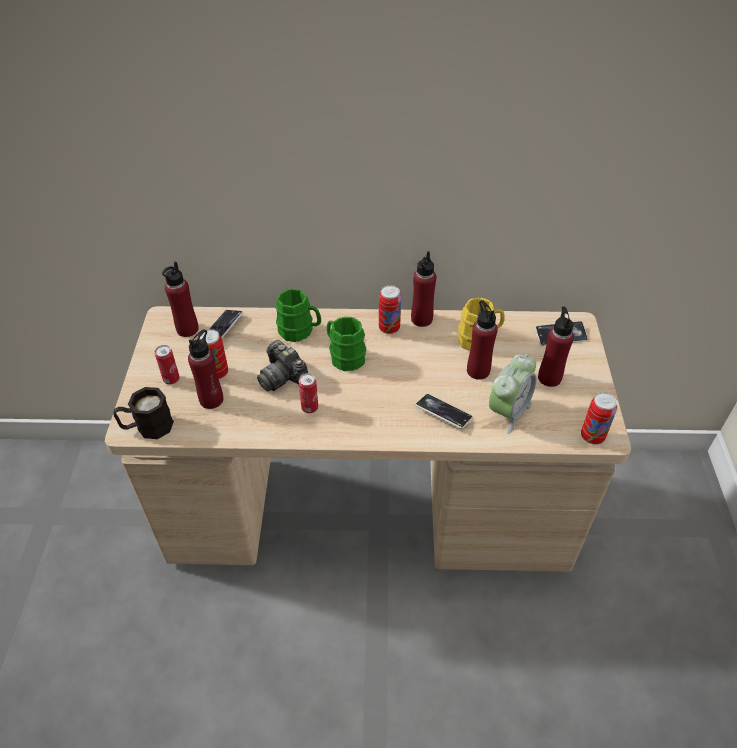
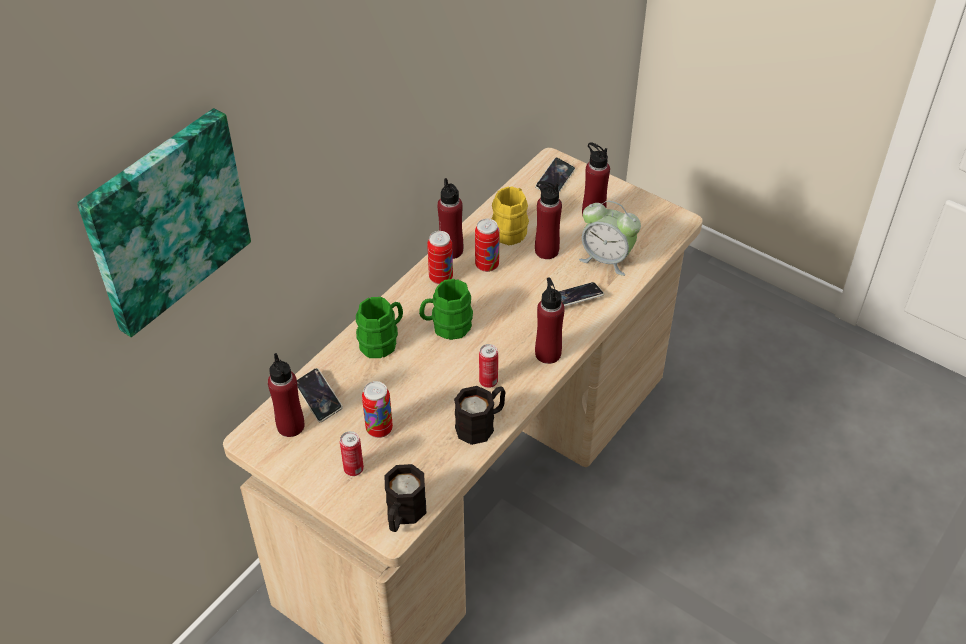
camera: 55 degrees left, 0 degrees up
red bottle [188,329,223,409] -> red bottle moved to [535,277,565,364]
camera [257,340,308,391] -> none
alarm clock [489,354,536,434] -> alarm clock turned 135 degrees clockwise [579,201,641,276]
can [581,392,617,445] -> can moved to [475,219,500,272]
none -> picture [77,108,251,337]
none -> black mug [454,386,506,445]

